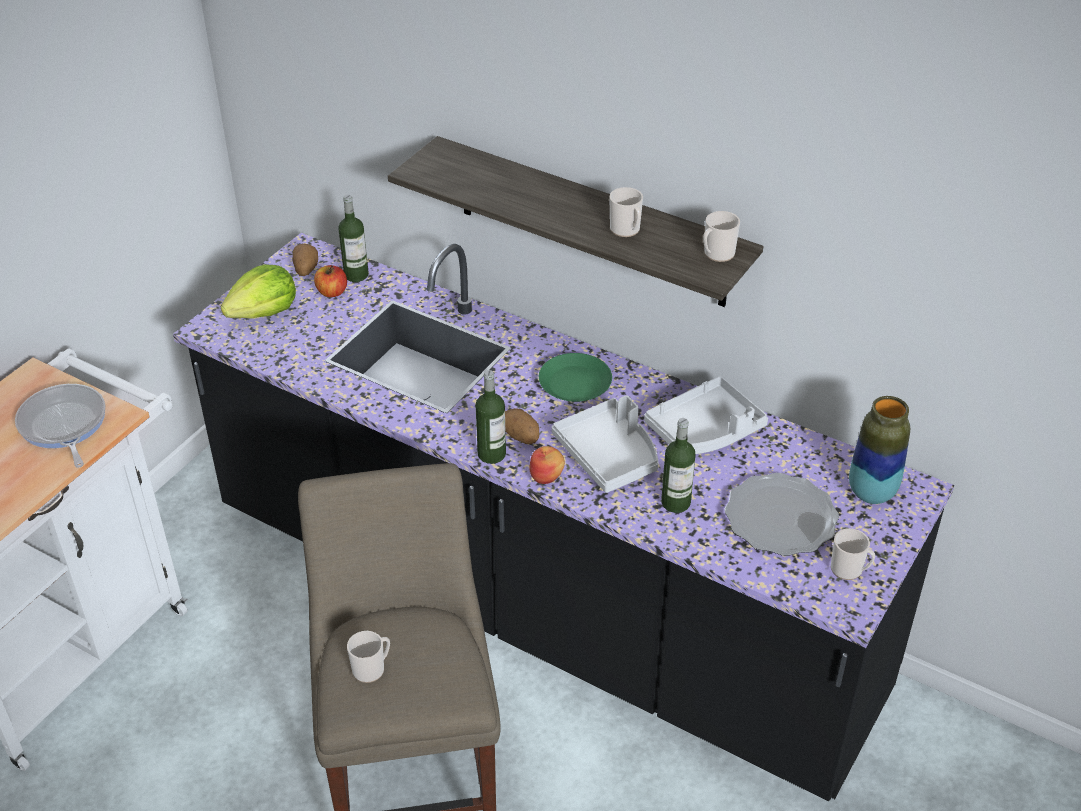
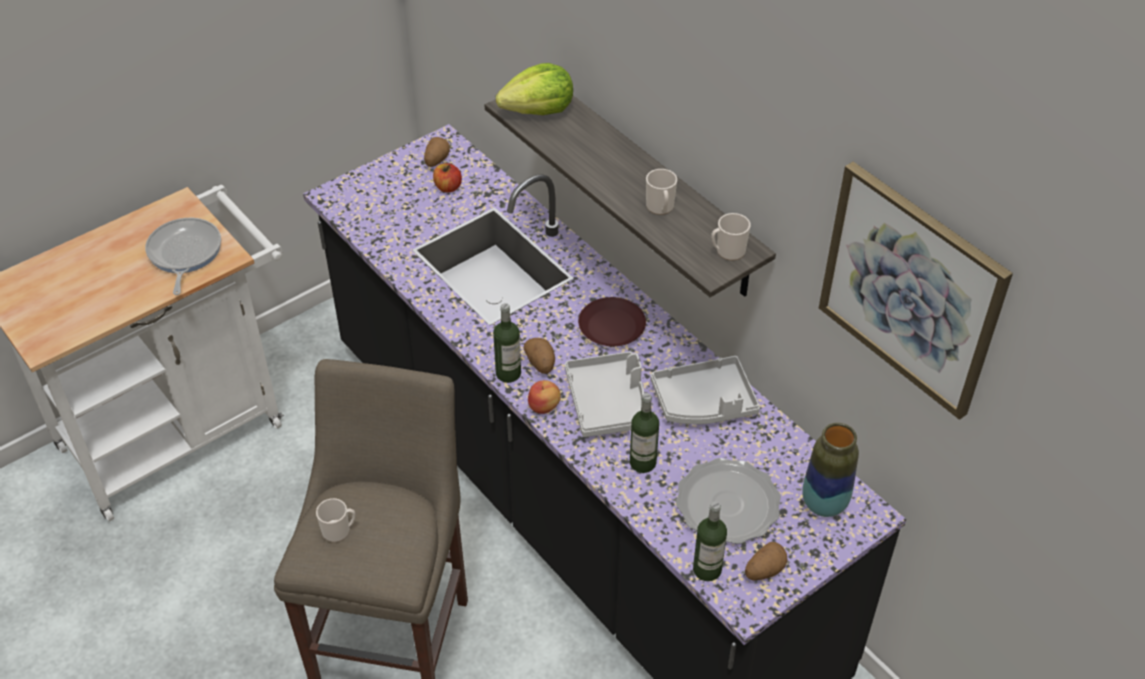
camera: 20 degrees right, 5 degrees up
lettuce [221,264,296,319] -> lettuce moved to [496,63,573,115]
bottle [338,195,369,282] -> bottle moved to [693,502,727,581]
green plate [539,353,612,402] -> brown plate [578,297,646,346]
mug [831,528,875,580] -> potato [745,542,788,580]
none -> picture [819,162,1013,420]

